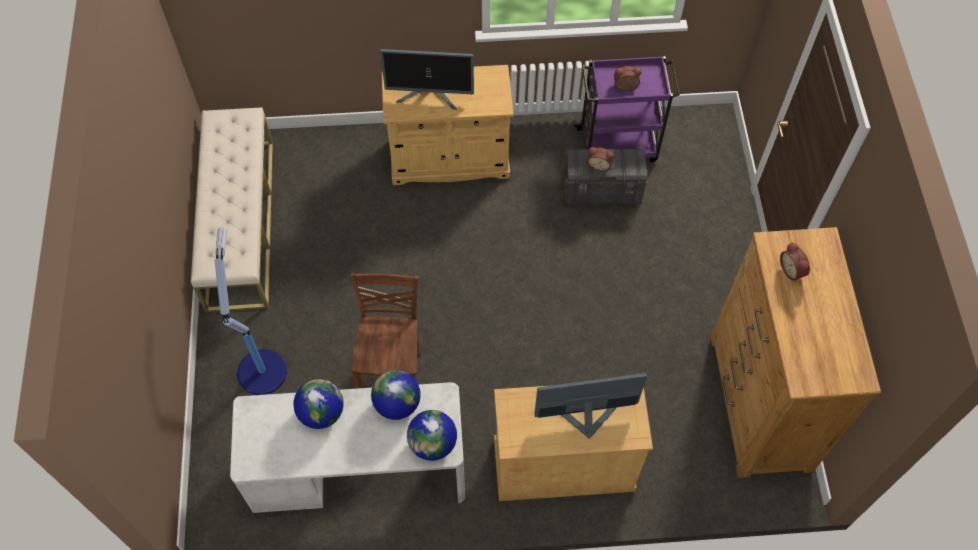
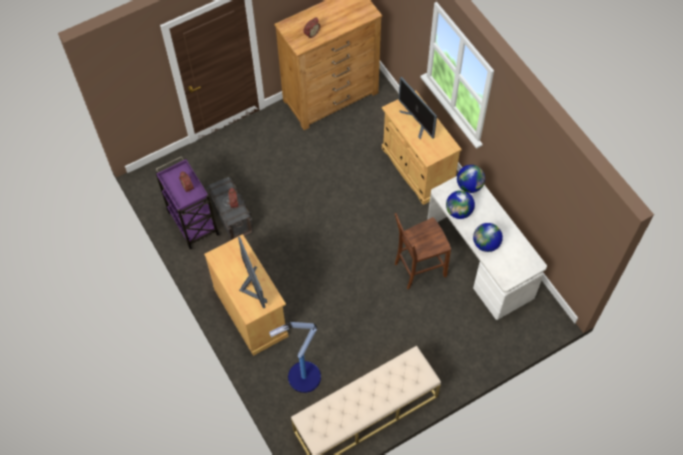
camera: 115 degrees left, 0 degrees up
floor lamp [215,227,287,395] -> floor lamp moved to [269,322,321,393]

